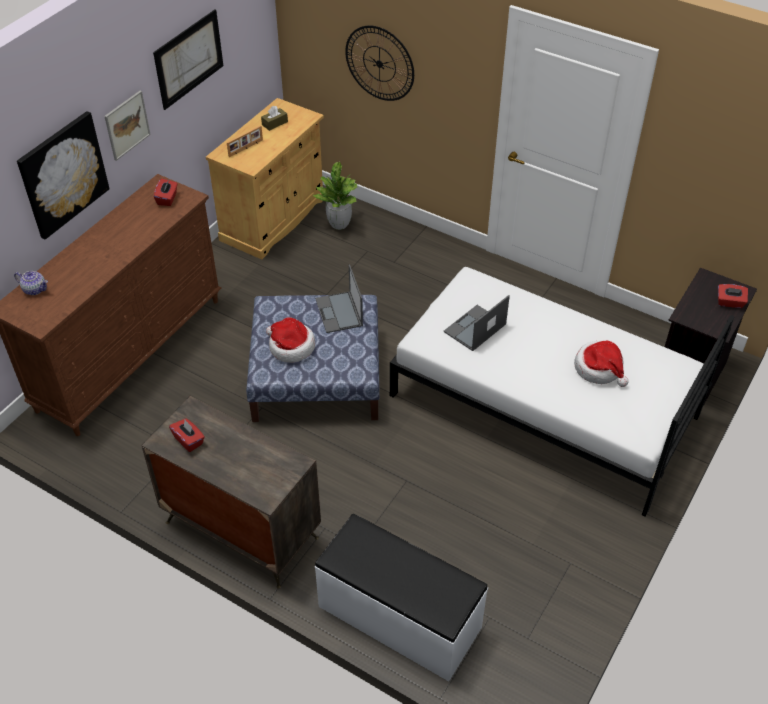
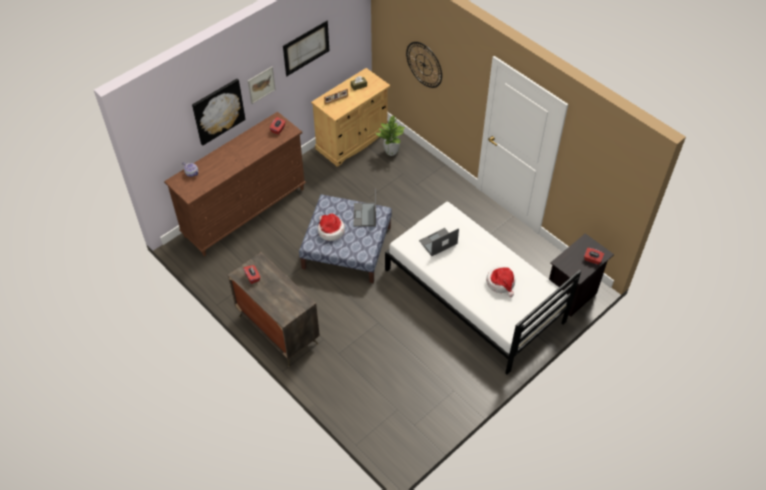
camera: 15 degrees right, 5 degrees up
white bench [315,514,488,681] -> none

